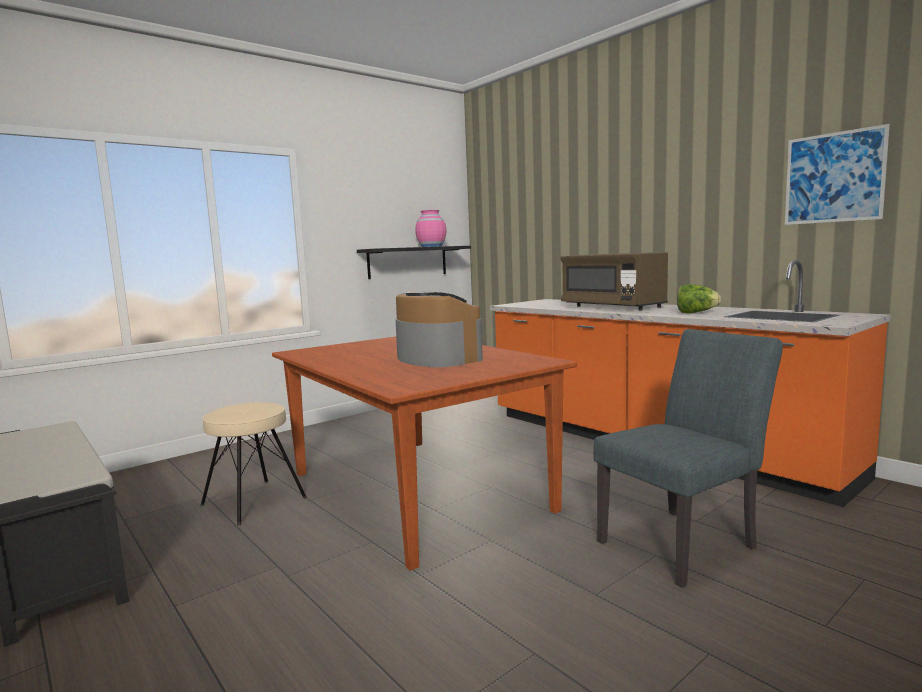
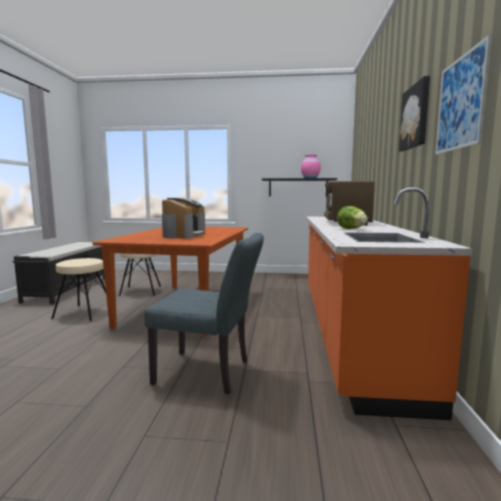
camera: 45 degrees right, 0 degrees up
none -> beige stool [51,258,106,322]
none -> picture [399,76,430,151]

